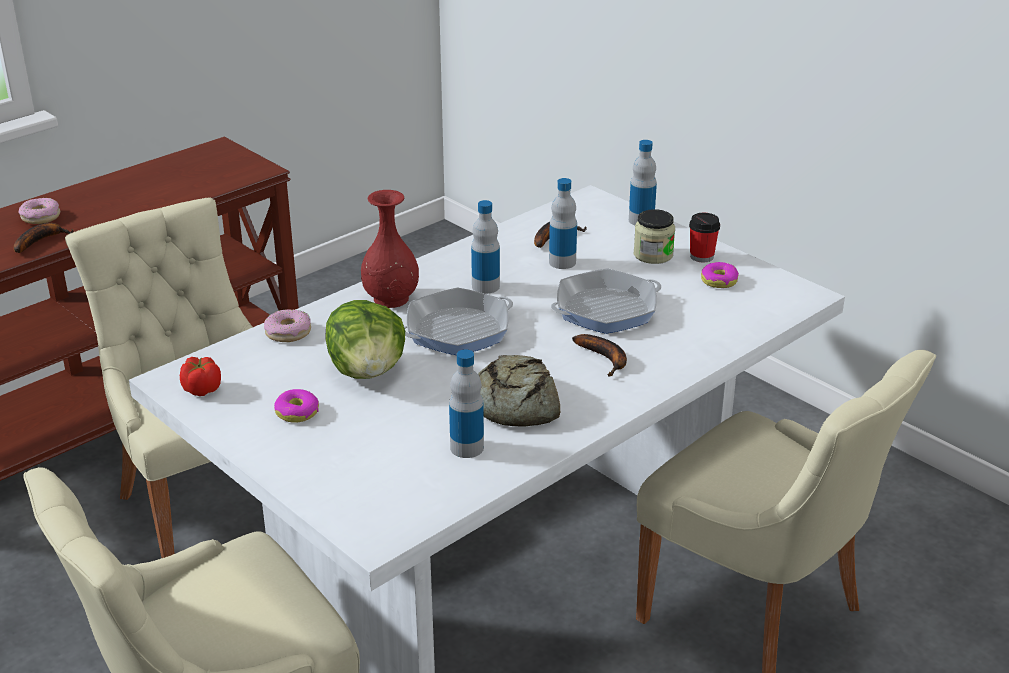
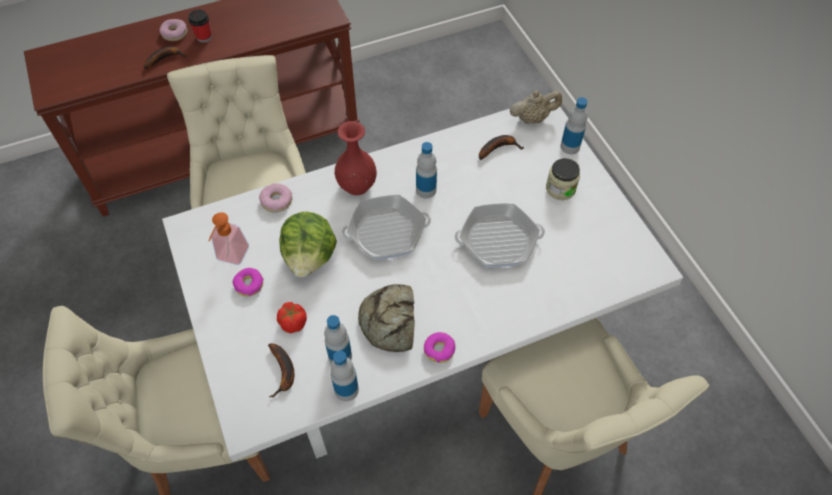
camera: 20 degrees right, 25 degrees up
tomato [180,357,221,396] -> tomato moved to [277,302,307,333]
bottle [549,178,577,269] -> bottle moved to [331,350,359,401]
banana [572,334,627,377] -> banana moved to [268,343,295,397]
cup [689,213,720,262] -> cup moved to [189,10,212,43]
donut [701,262,739,288] -> donut moved to [424,332,455,363]
none -> soap dispenser [208,212,249,265]
none -> beige teapot [509,90,562,124]

